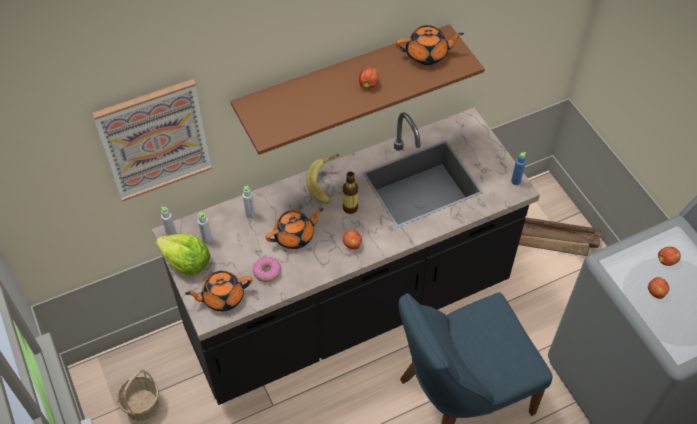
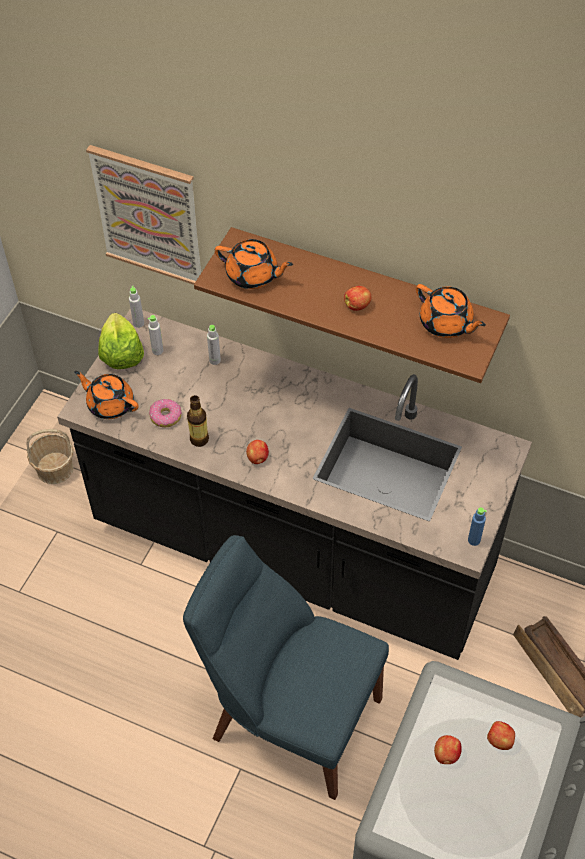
camera: 50 degrees right, 0 degrees up
orange teapot [266,208,324,249] -> orange teapot moved to [215,239,293,289]
banana [306,154,340,203] -> none
bottle [343,171,358,214] -> bottle moved to [187,395,209,447]

